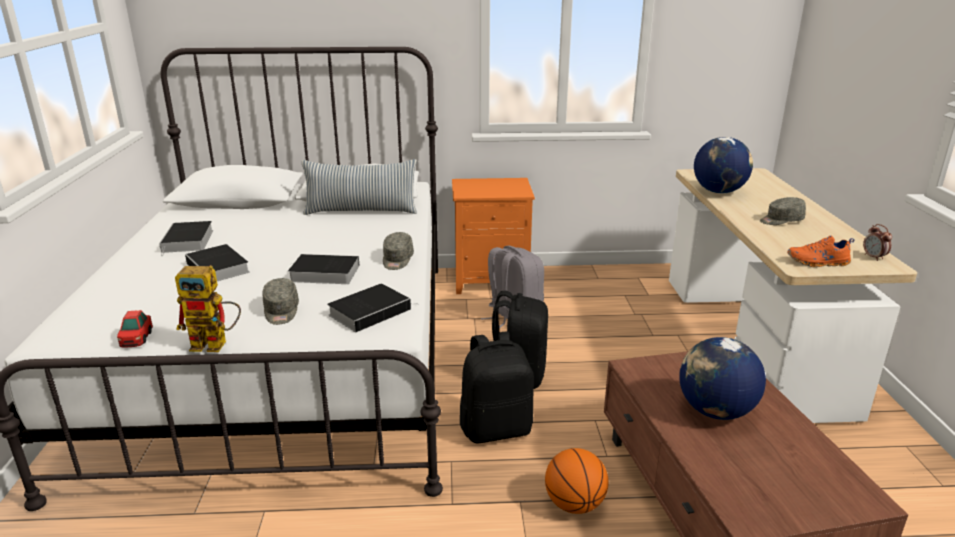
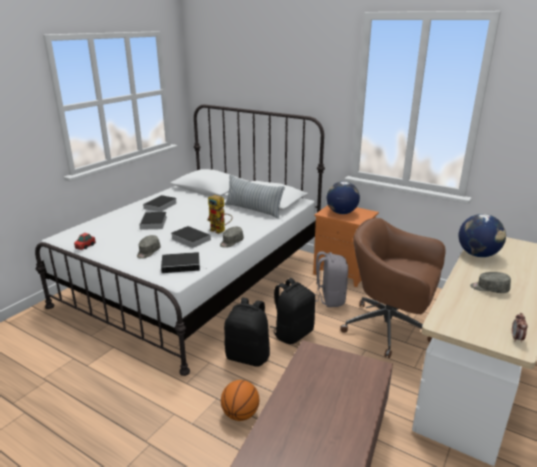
camera: 35 degrees right, 0 degrees up
toy robot [175,265,241,352] -> toy robot moved to [207,195,233,234]
globe [680,337,766,420] -> globe moved to [327,181,360,214]
orange shoe [787,236,855,267] -> none
none -> brown office chair [341,218,446,358]

